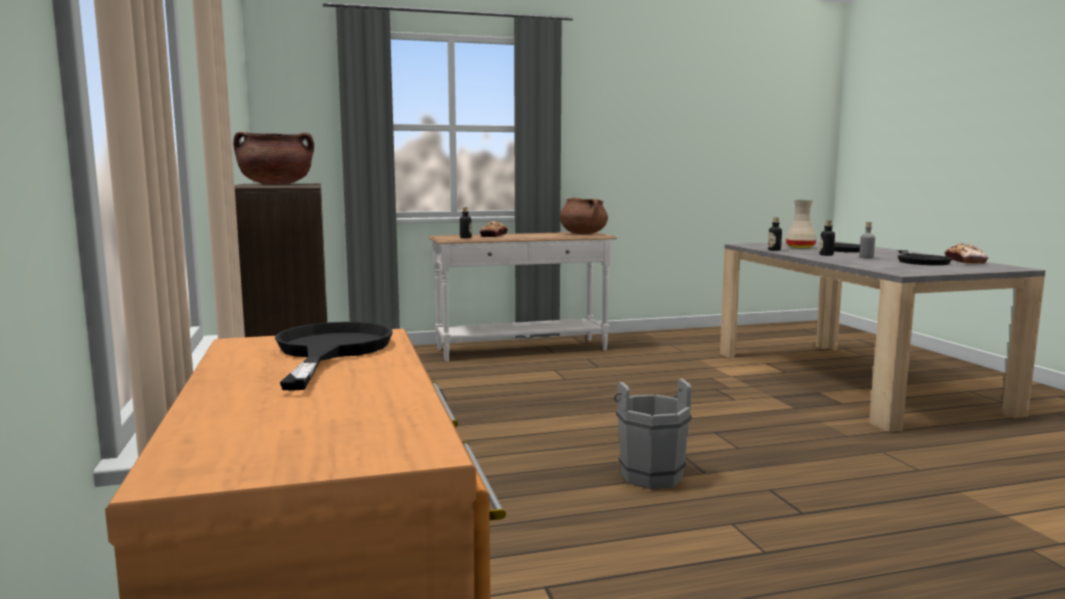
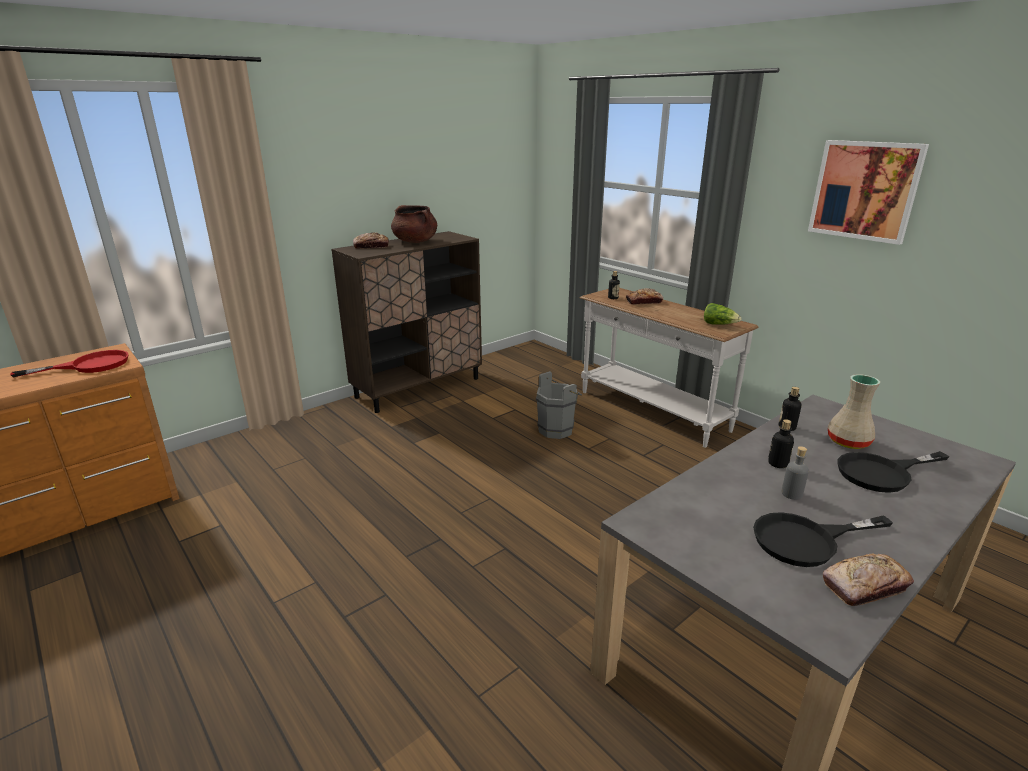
camera: 65 degrees right, 15 degrees up
black frying pan [275,322,393,390] -> red frying pan [10,350,129,377]
brown cooking pot [560,197,608,234] -> lettuce [704,303,741,325]
grey bucket [614,378,692,489] -> grey bucket moved to [536,371,582,439]
none -> bread [353,232,389,249]
none -> picture [808,140,929,245]

